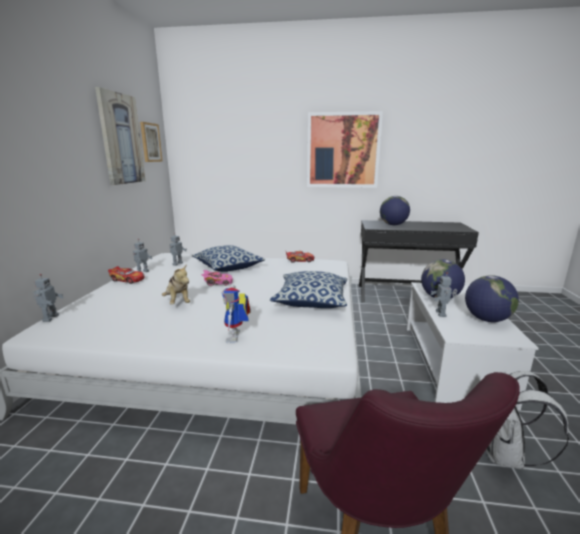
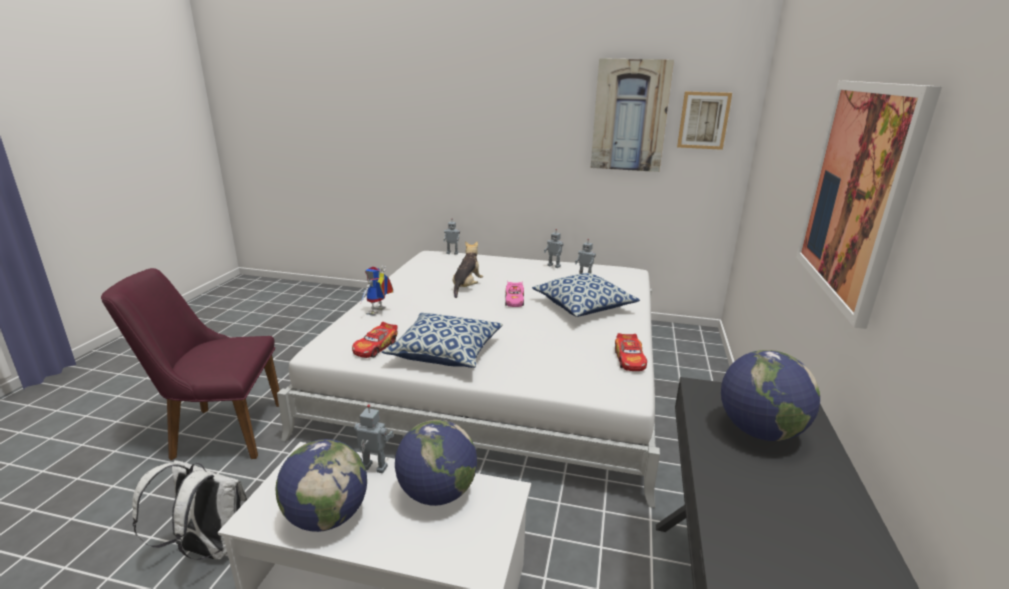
camera: 95 degrees right, 5 degrees up
toy car [108,266,144,284] -> toy car moved to [352,322,398,358]
plush toy [162,264,190,305] -> plush toy turned 135 degrees clockwise [453,241,483,298]
toy robot [222,285,251,342] -> toy robot turned 75 degrees counterclockwise [361,265,393,316]

